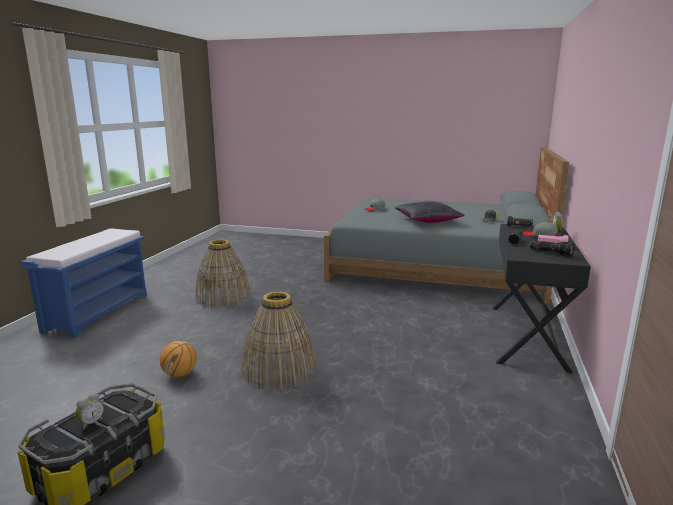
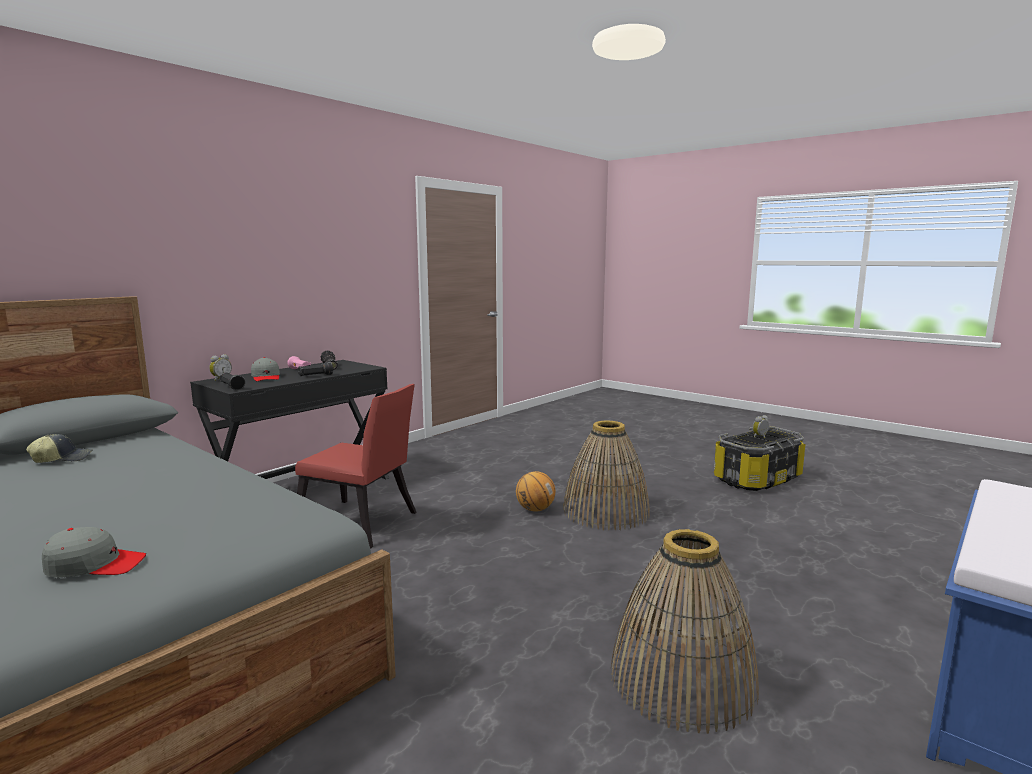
camera: 155 degrees left, 5 degrees down
basketball [160,341,197,377] -> basketball moved to [516,471,555,512]
black pillow [395,201,465,223] -> none
none -> red chair [295,384,417,548]

